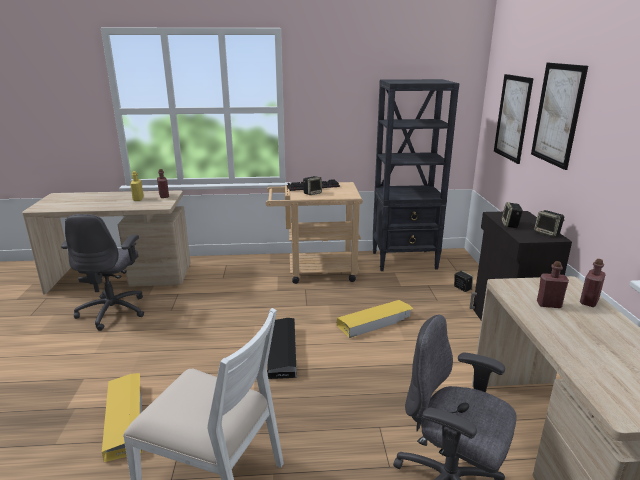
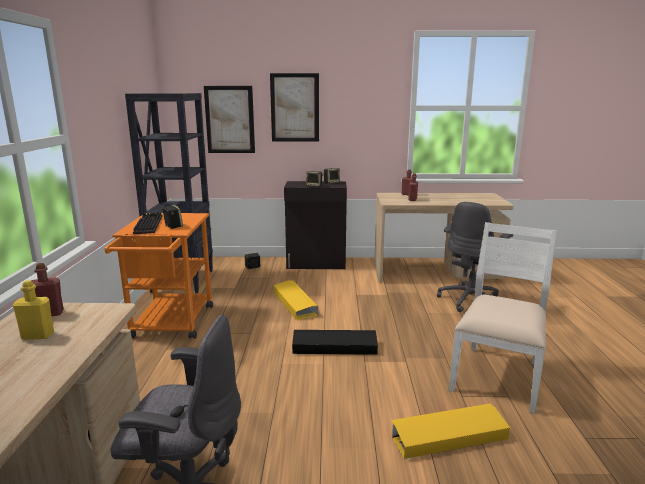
camera: 85 degrees left, 5 degrees down
beige cart [265,182,363,284] -> orange cart [105,213,213,339]

